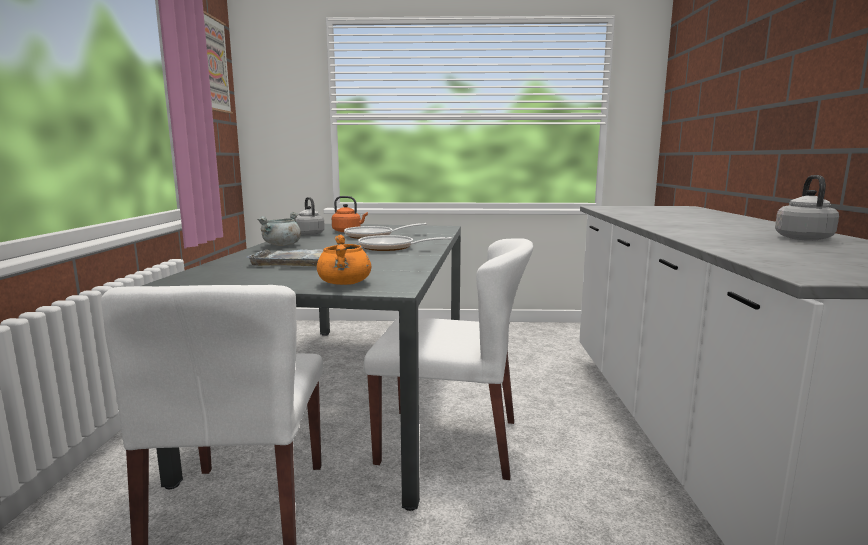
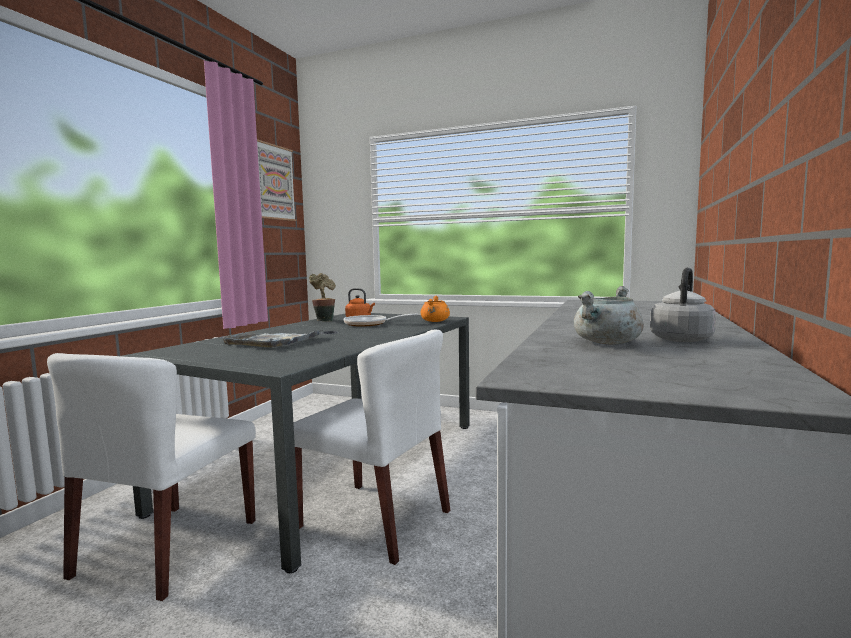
camera: 20 degrees right, 5 degrees down
grey cooking pot [257,212,301,246] -> grey cooking pot moved to [574,286,643,345]
grey kettle [296,197,325,235] -> potted plant [309,273,336,322]
orange cooking pot [317,234,371,285] -> orange cooking pot moved to [421,295,450,322]
frying pan [358,235,452,251] -> none

